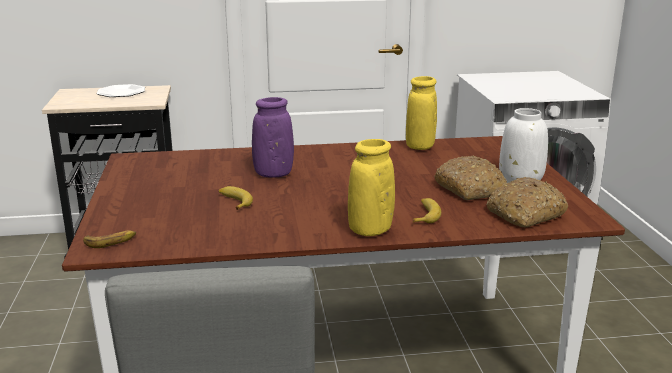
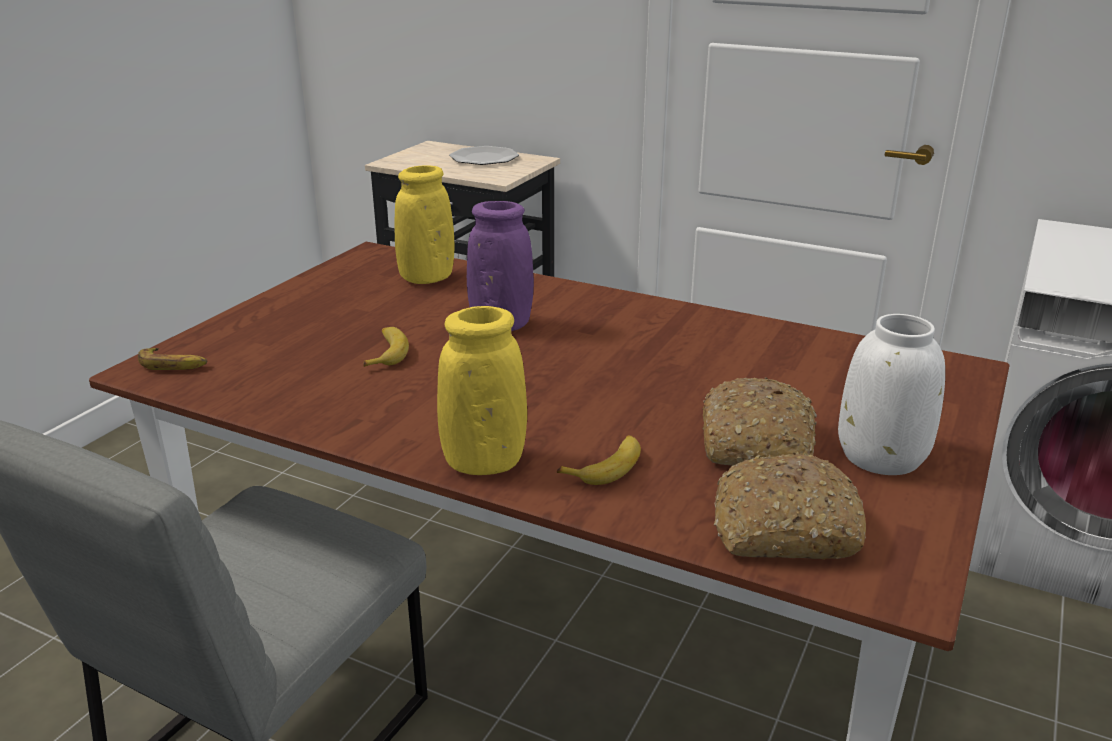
camera: 35 degrees right, 5 degrees up
yellow vase [406,76,437,150] -> yellow vase moved to [395,166,454,284]

